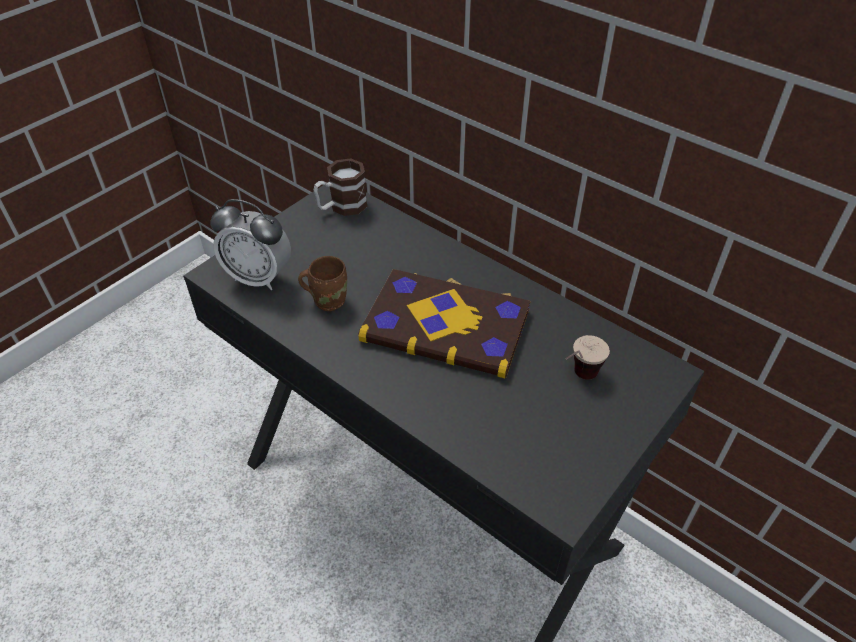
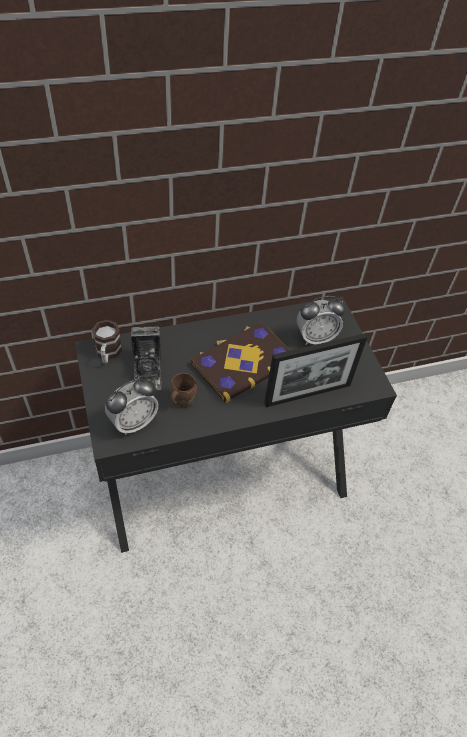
camera: 60 degrees left, 5 degrees up
cup [565,335,610,380] -> alarm clock [297,296,345,345]
none -> camera [131,326,162,390]
none -> picture frame [264,333,367,407]

